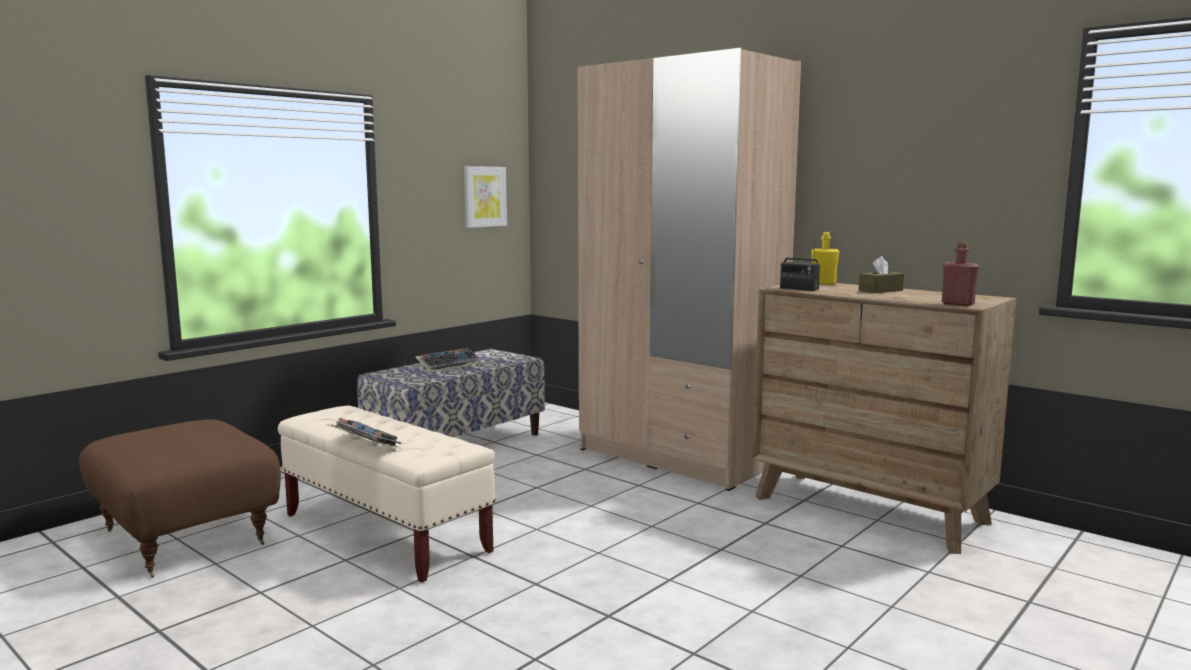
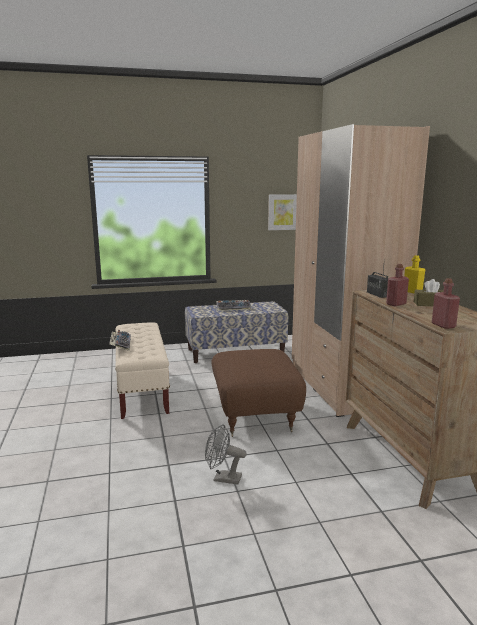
camera: 35 degrees right, 5 degrees up
brown ottoman [79,419,281,578] -> brown ottoman moved to [212,349,306,437]
none -> grey fan [205,424,247,484]
none -> red bottle [386,264,409,306]

